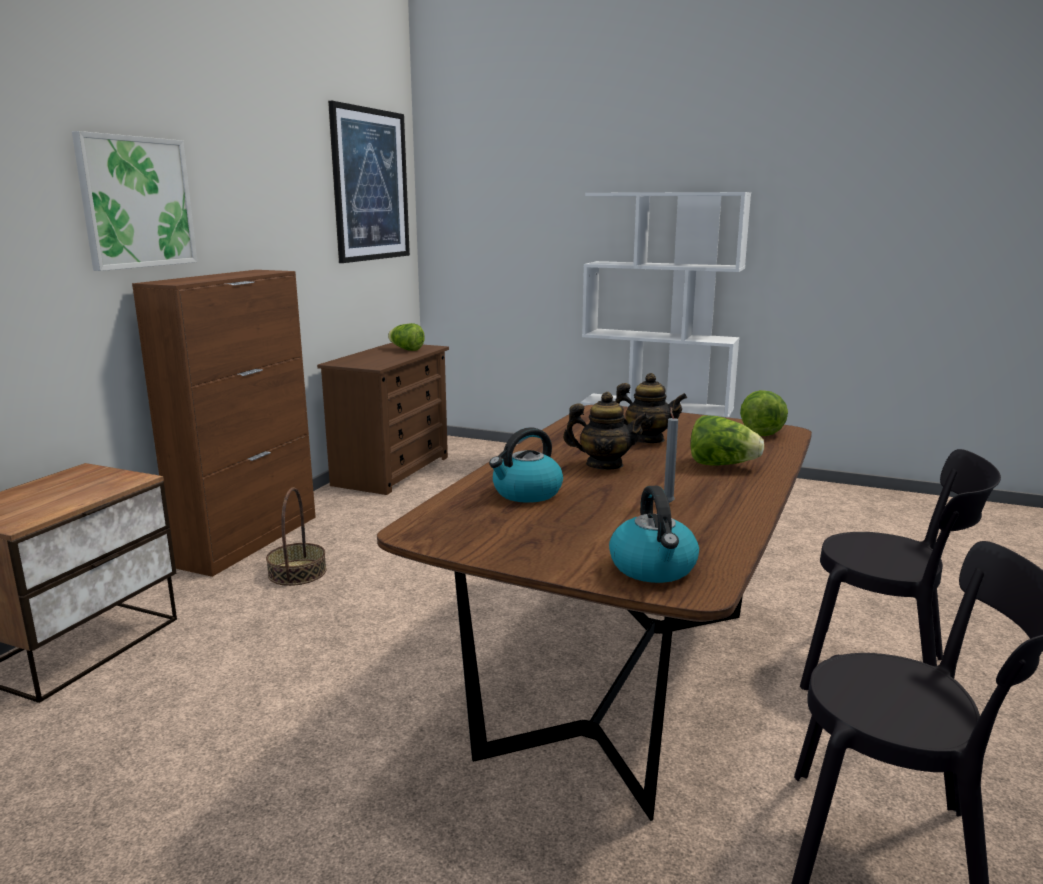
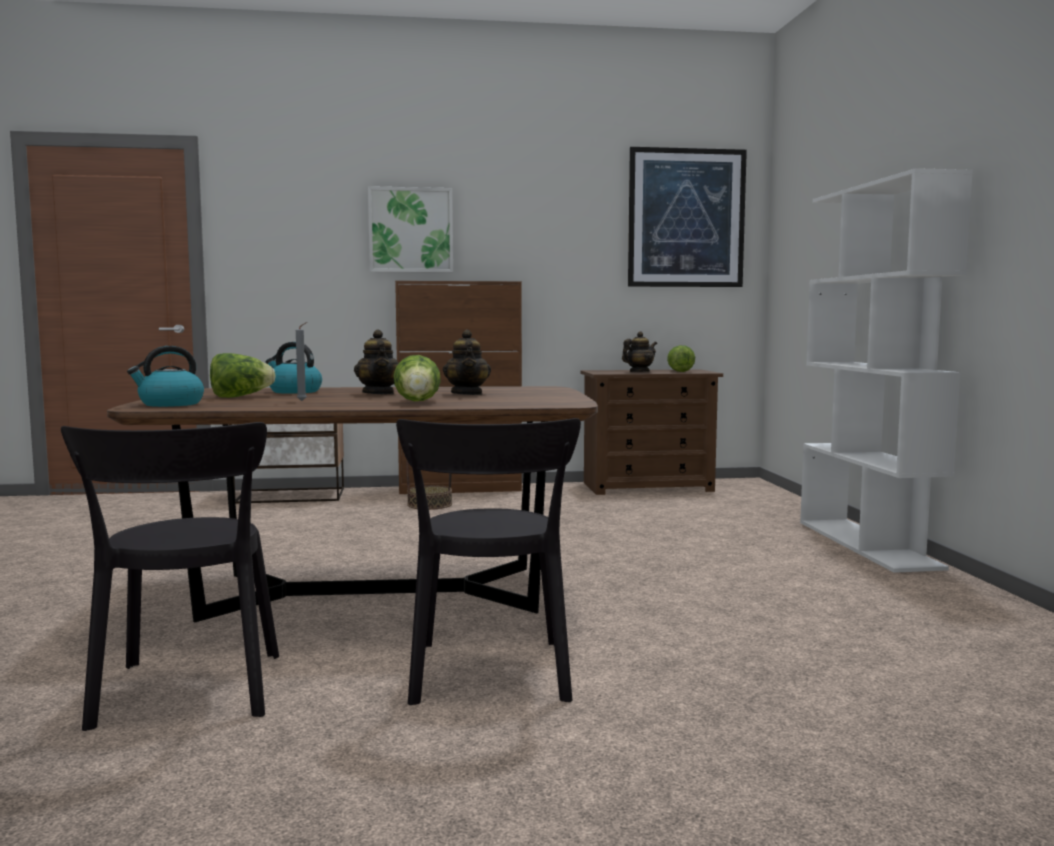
camera: 60 degrees right, 10 degrees down
lettuce [740,390,788,436] -> lettuce moved to [210,353,276,398]
none -> teapot [622,331,657,372]

